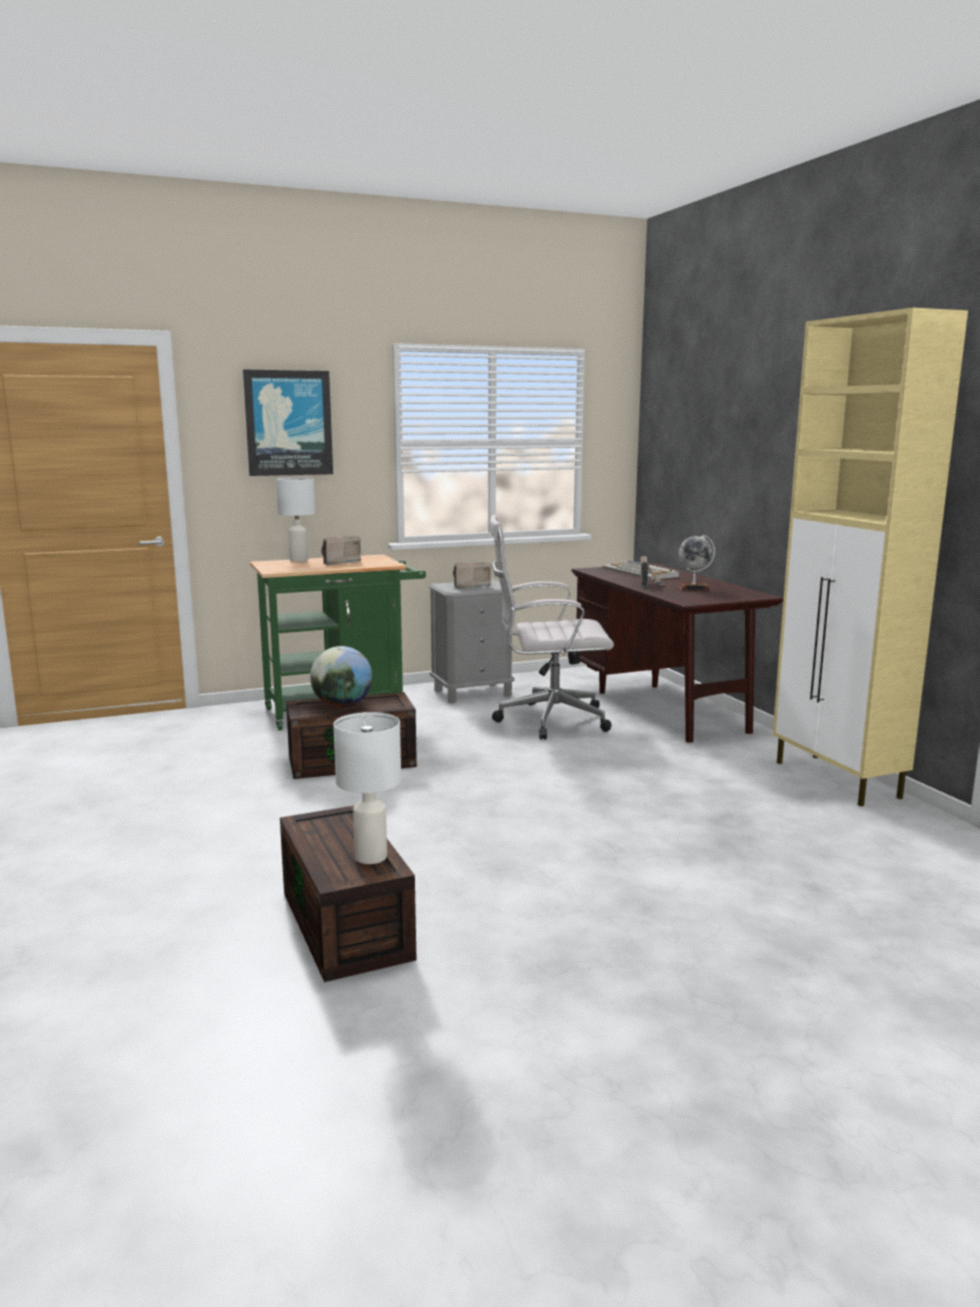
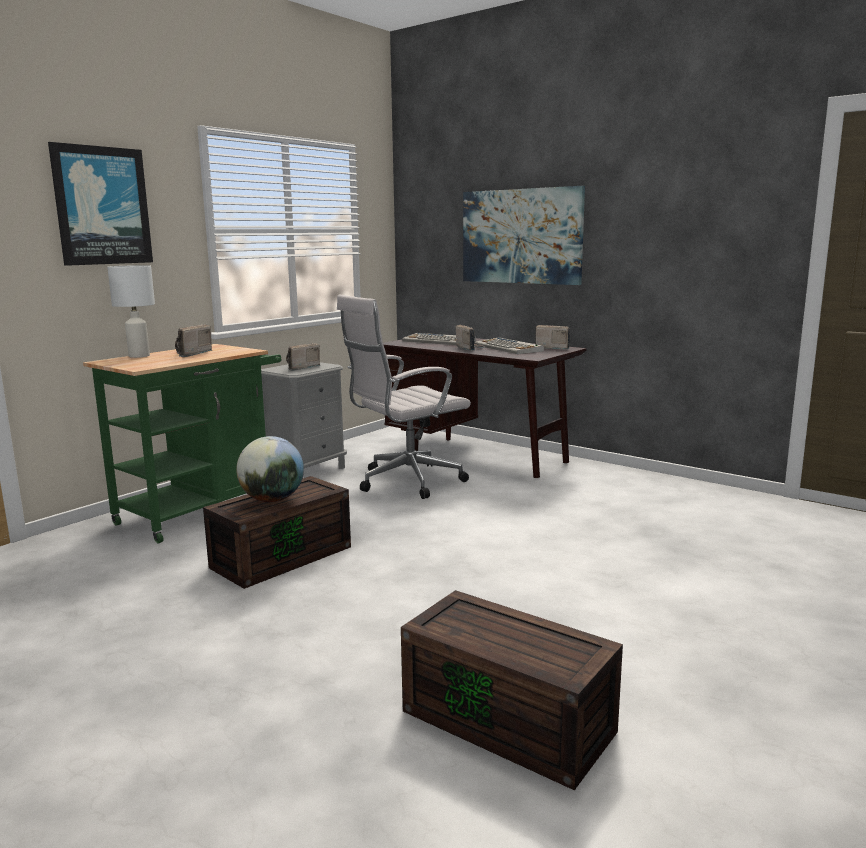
camera: 30 degrees left, 0 degrees up
white table lamp [333,712,401,864] -> none
globe [677,535,715,590] -> keyboard [474,337,544,354]
beige cabinet [773,307,968,807] -> none
none -> picture [463,186,585,285]
none -> radio [535,325,570,349]

